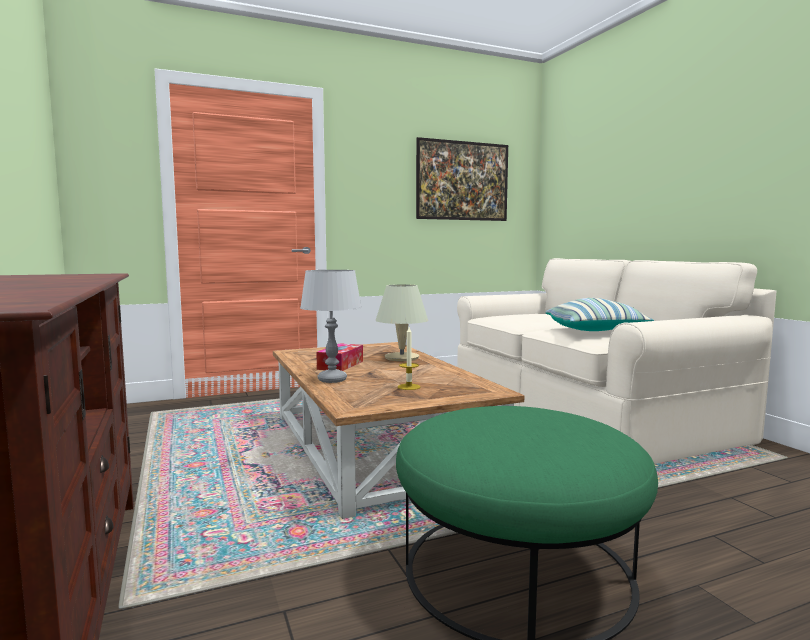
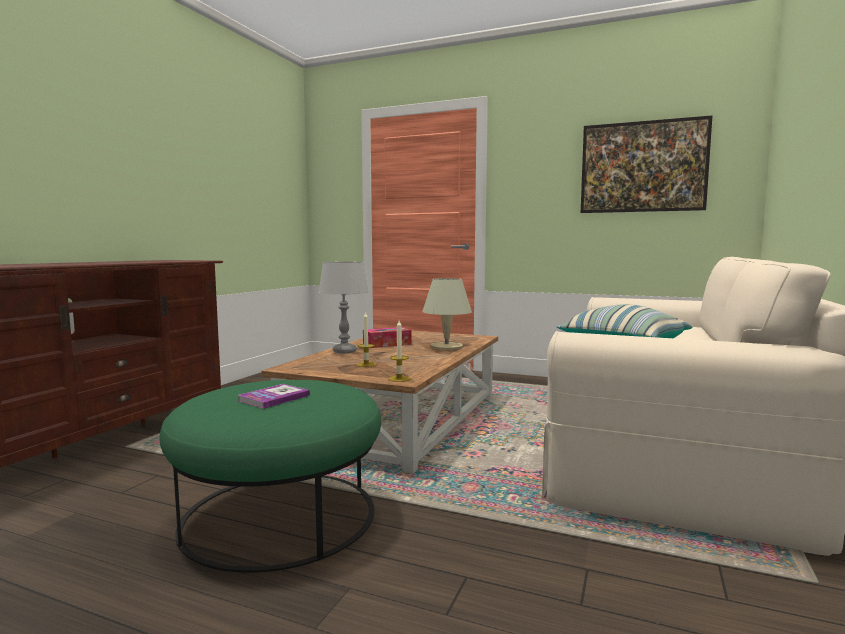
camera: 45 degrees right, 0 degrees up
none -> book [238,384,310,409]
none -> candle [388,320,411,382]

